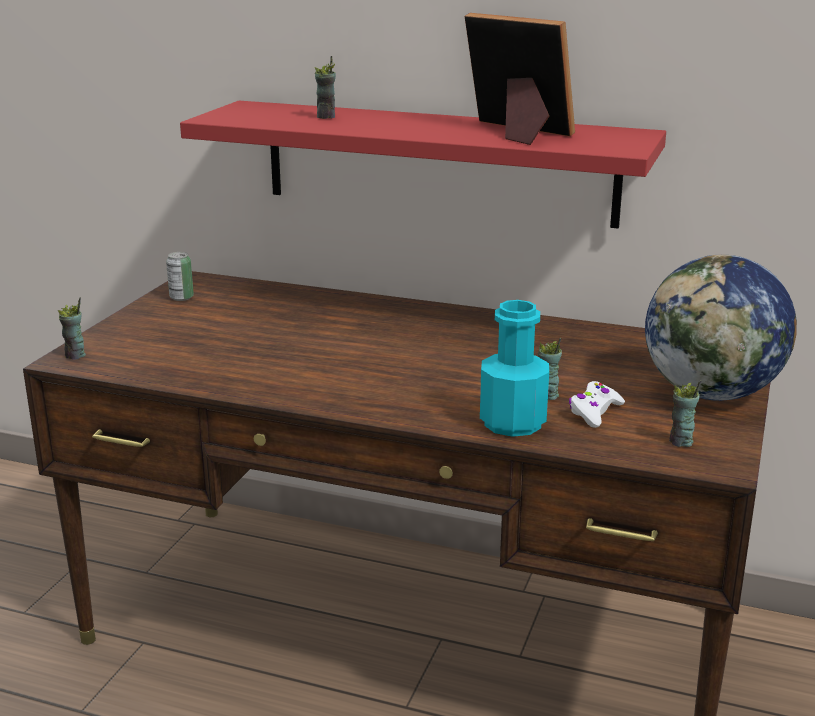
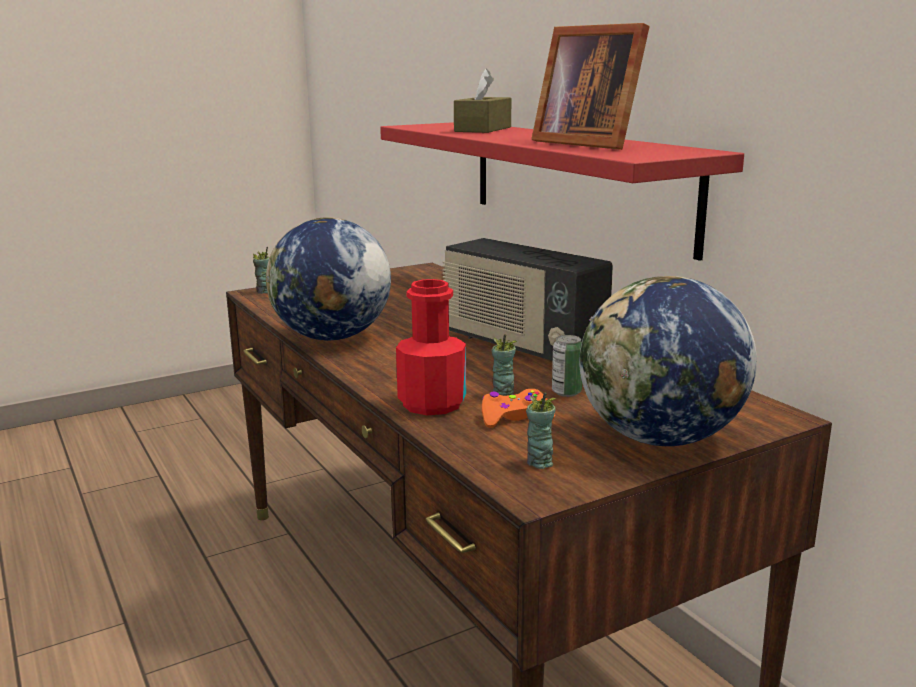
camera: 40 degrees right, 5 degrees down
can [166,252,194,301] -> can moved to [552,335,582,397]
cup [314,56,336,119] -> brown tissue box [454,69,511,133]
picture frame [464,13,575,145] -> picture frame turned 150 degrees clockwise [532,23,650,150]
turquoise bottle [480,300,549,437] -> red bottle [396,279,466,415]
white game controller [569,381,625,428] -> orange game controller [482,389,555,428]
none -> globe [266,217,391,341]
none -> radio [442,238,613,361]

